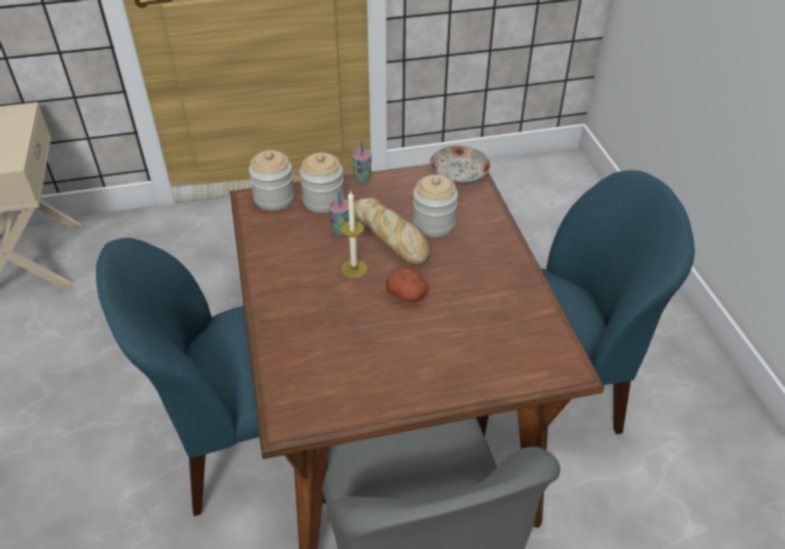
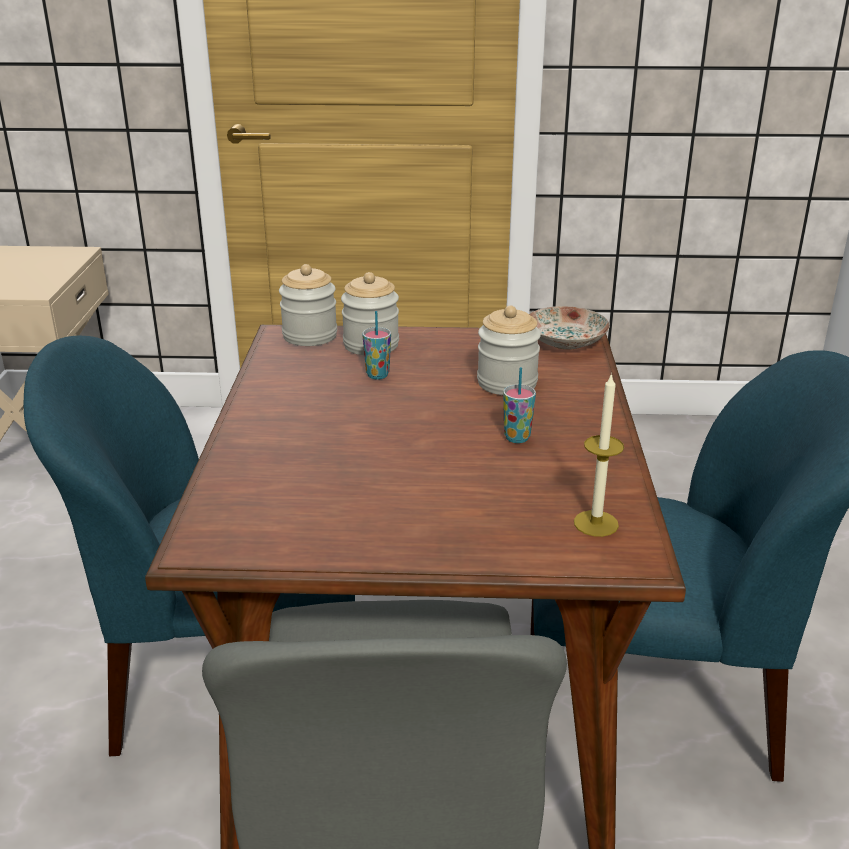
camera: 15 degrees right, 15 degrees down
candle [341,190,367,278] -> candle moved to [574,373,624,537]
cup [352,140,372,183] -> cup moved to [503,367,536,443]
bread [354,198,430,266] -> none
potato [386,268,428,303] -> none

